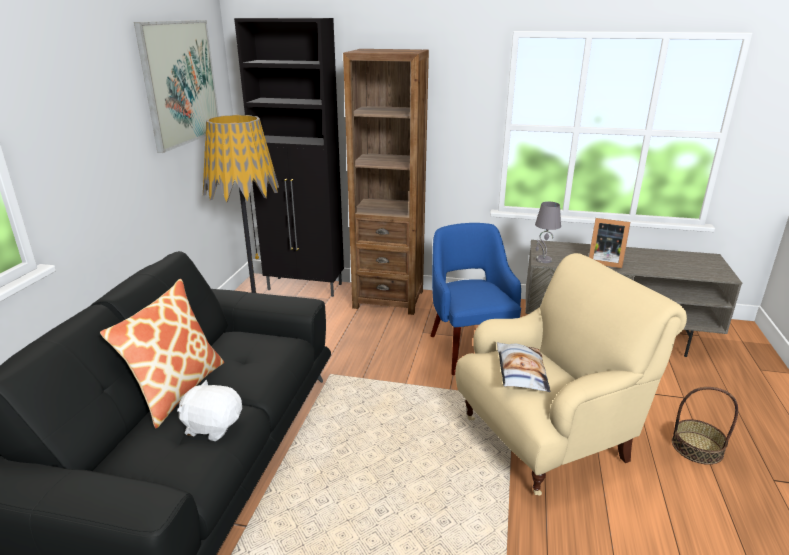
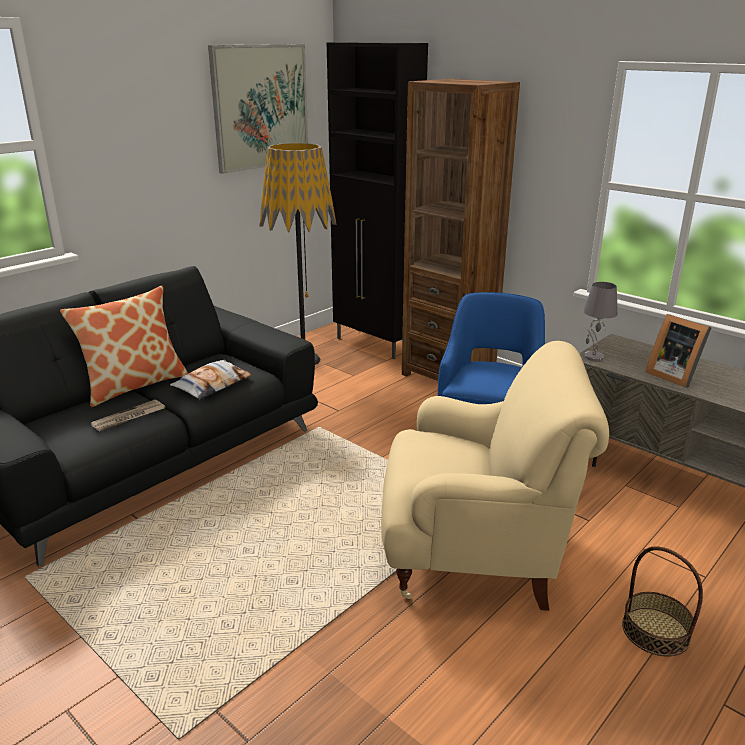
camera: 30 degrees right, 0 degrees up
white plush toy [177,380,242,441] -> newspaper [91,399,165,432]
pillow [497,342,551,392] -> pillow moved to [170,360,252,400]

